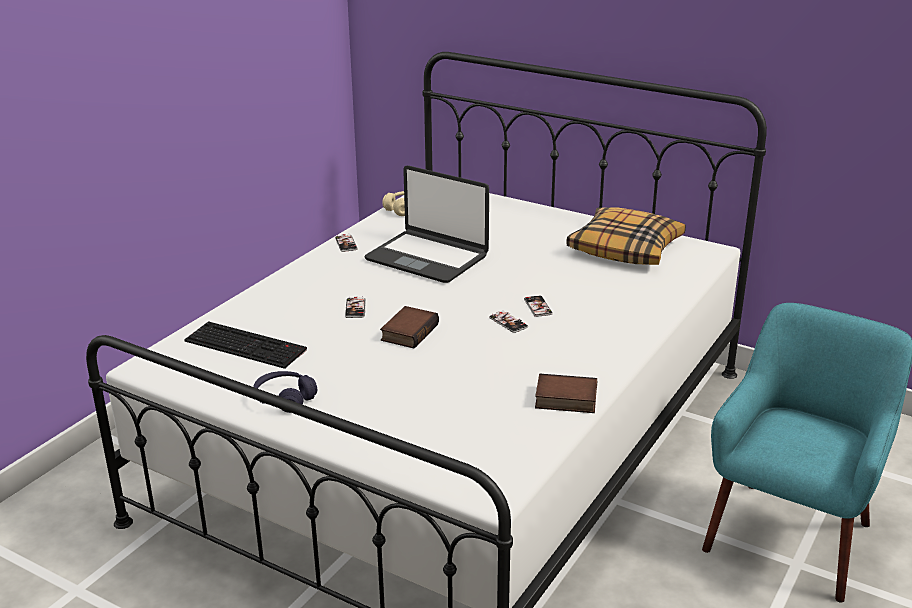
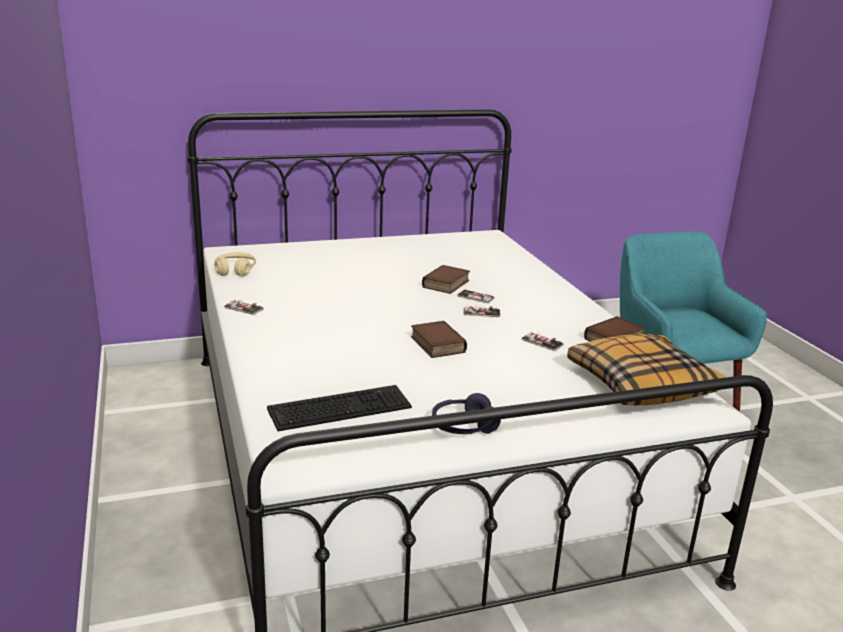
camera: 50 degrees left, 5 degrees down
phone [345,296,366,318] -> phone moved to [521,331,564,351]
laptop [364,165,489,283] -> none
pillow [566,207,686,265] -> pillow moved to [567,333,726,406]
none -> book [422,265,470,294]

